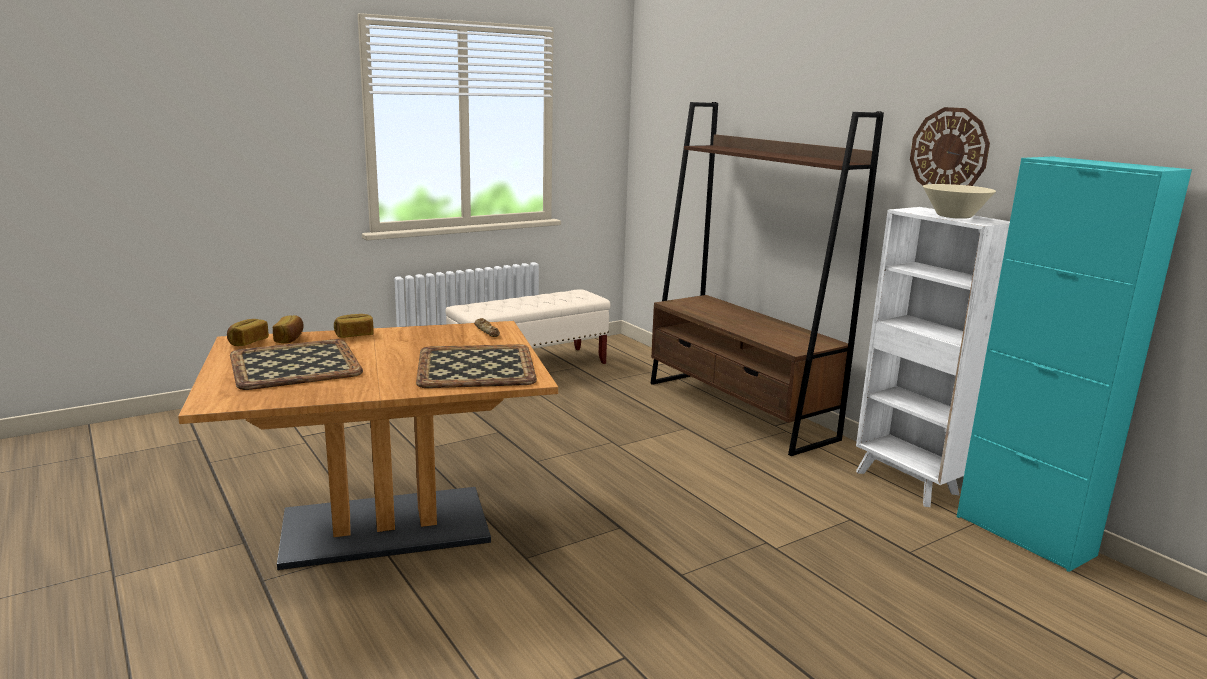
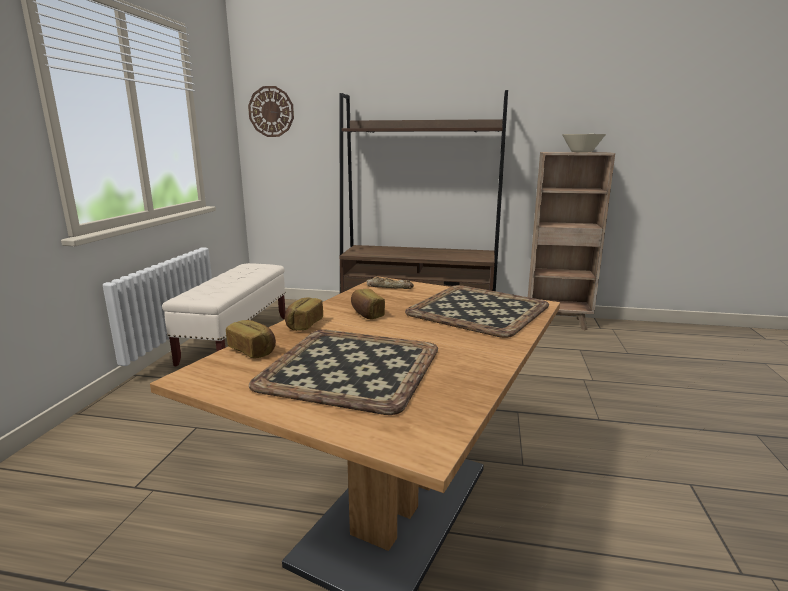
camera: 45 degrees left, 0 degrees up
bread [227,319,269,346] -> bread moved to [351,289,385,319]
white bookcase [856,207,1010,507] -> brown bookcase [528,152,615,330]
wall clock [910,107,990,186] -> wall clock moved to [248,86,294,137]
turquoise cabinet [957,156,1192,572] -> none

